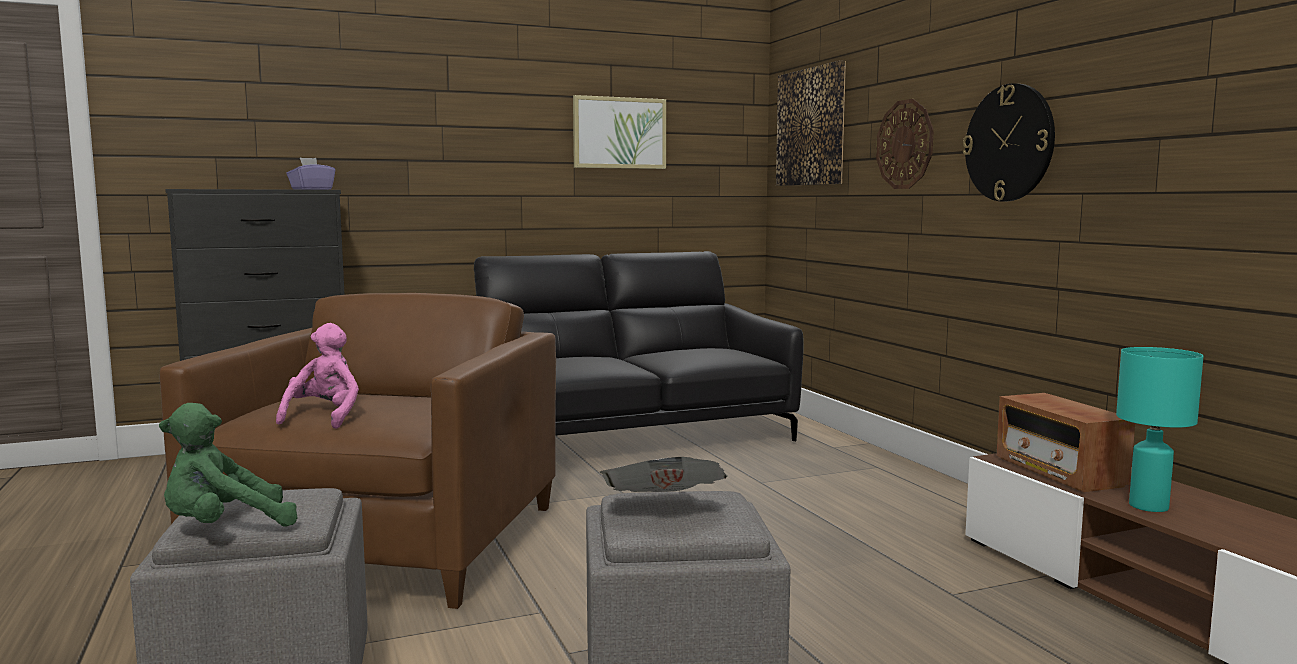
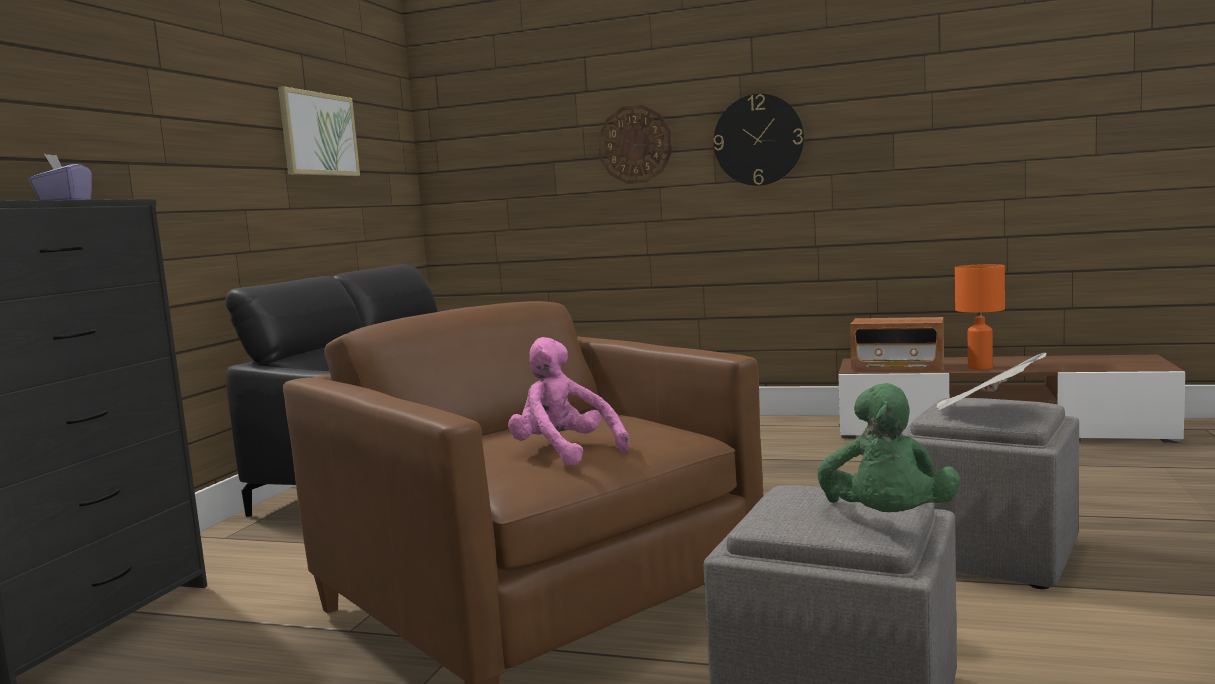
camera: 50 degrees left, 0 degrees up
picture [776,61,846,186] -> none
turquoise table lamp [1116,347,1203,512] -> orange table lamp [955,264,1005,370]

